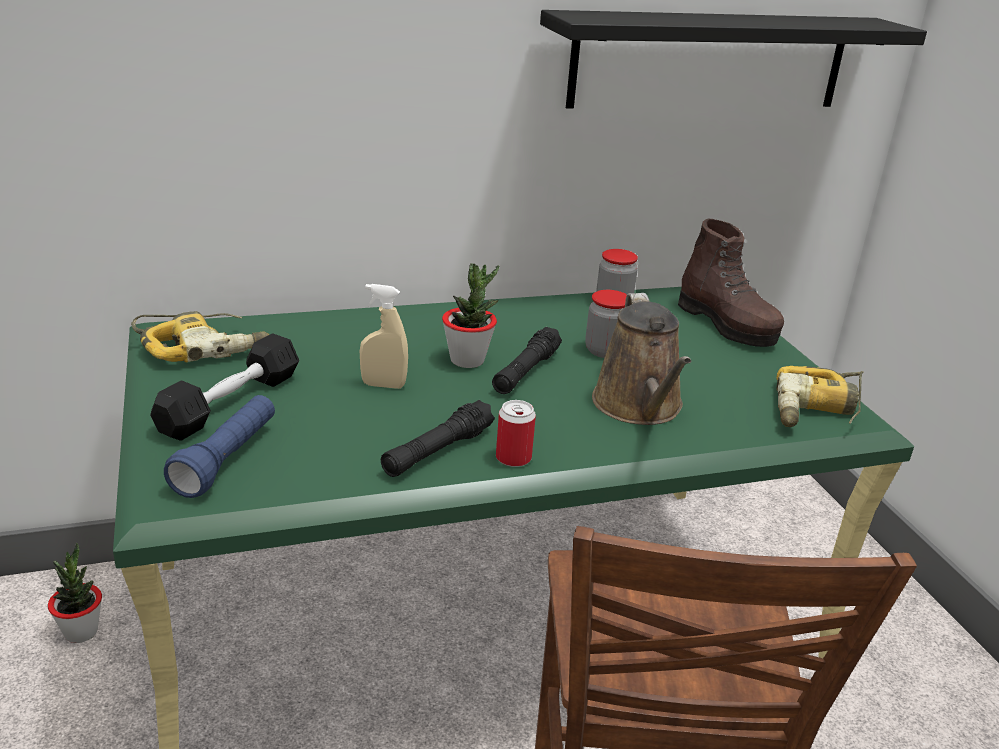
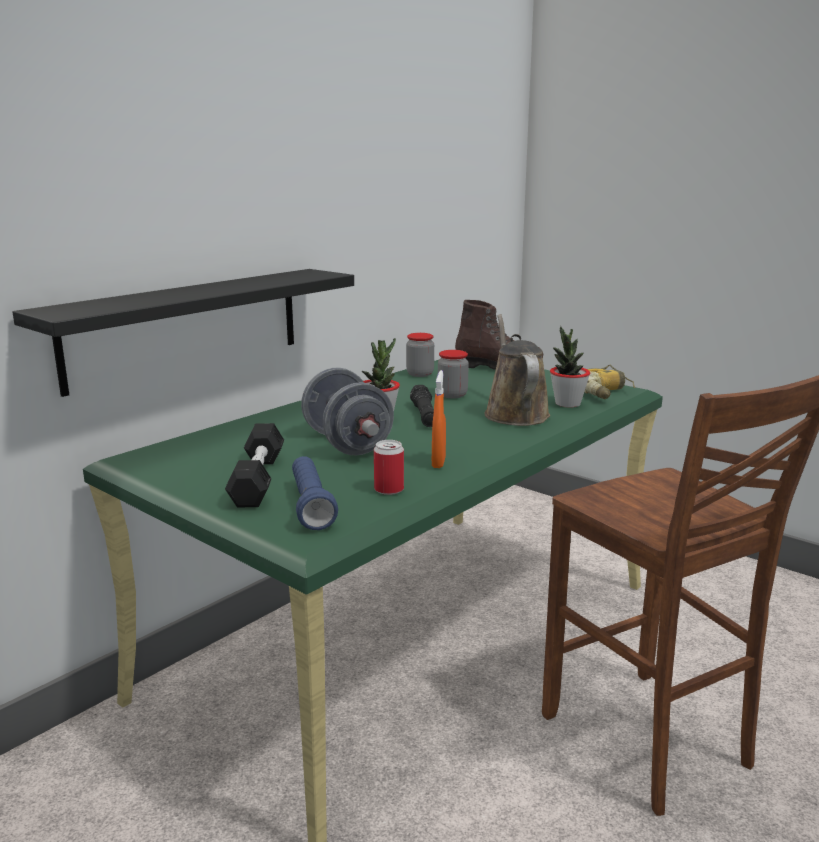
camera: 30 degrees left, 10 degrees down
potted plant [48,543,102,643] -> potted plant moved to [550,326,590,408]
power drill [131,311,270,362] -> none
beige spray bottle [360,284,408,389] -> grey dumbbell [301,368,394,455]
black flashlight [381,400,495,477] -> orange spray bottle [432,370,446,468]
can [496,400,536,467] -> can moved to [374,440,404,495]
black shelf [540,10,927,109] -> black shelf moved to [12,269,354,397]
brown watering can [592,293,691,425] -> brown watering can turned 150 degrees counterclockwise [484,314,550,426]

